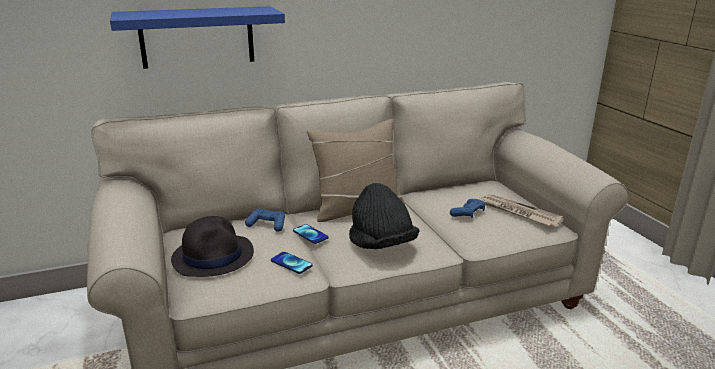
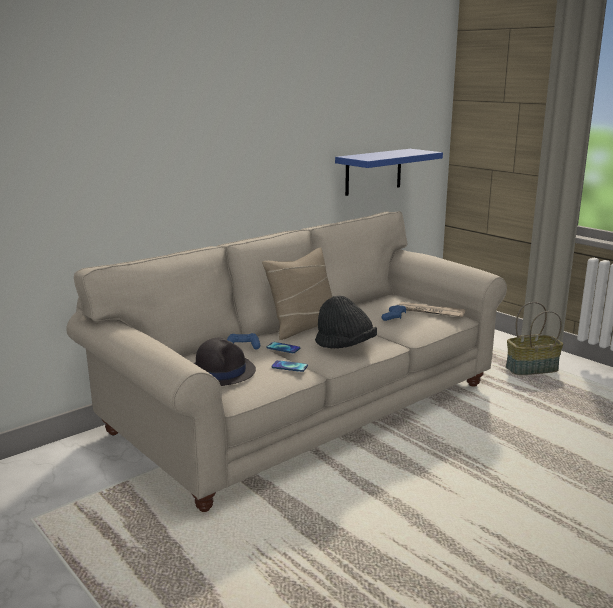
camera: 20 degrees left, 5 degrees down
blue shelf [110,6,285,69] -> blue shelf moved to [335,149,443,196]
none -> basket [506,302,563,375]

